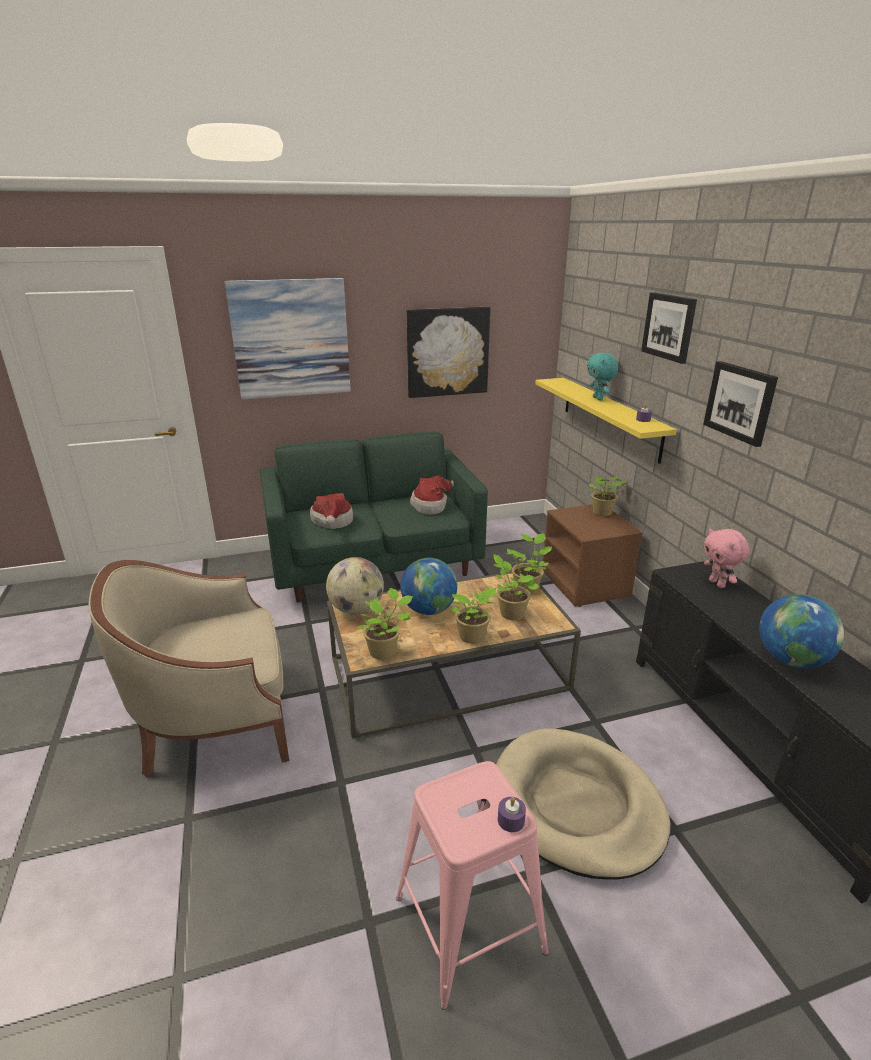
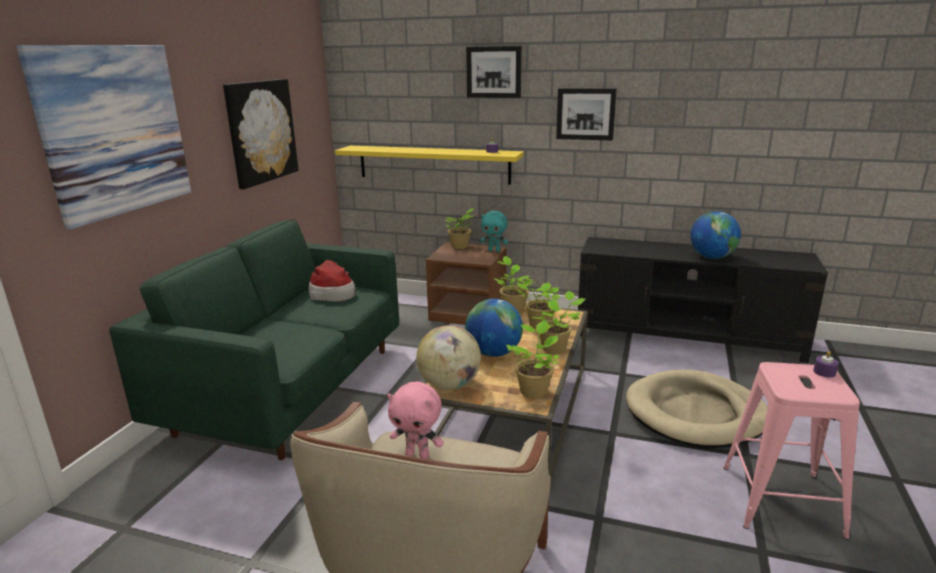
camera: 55 degrees left, 5 degrees down
hat [310,493,353,529] -> none
turquoise plush toy [587,353,618,400] -> turquoise plush toy moved to [480,211,508,252]
pink plush toy [704,528,749,588] -> pink plush toy moved to [387,382,444,459]

